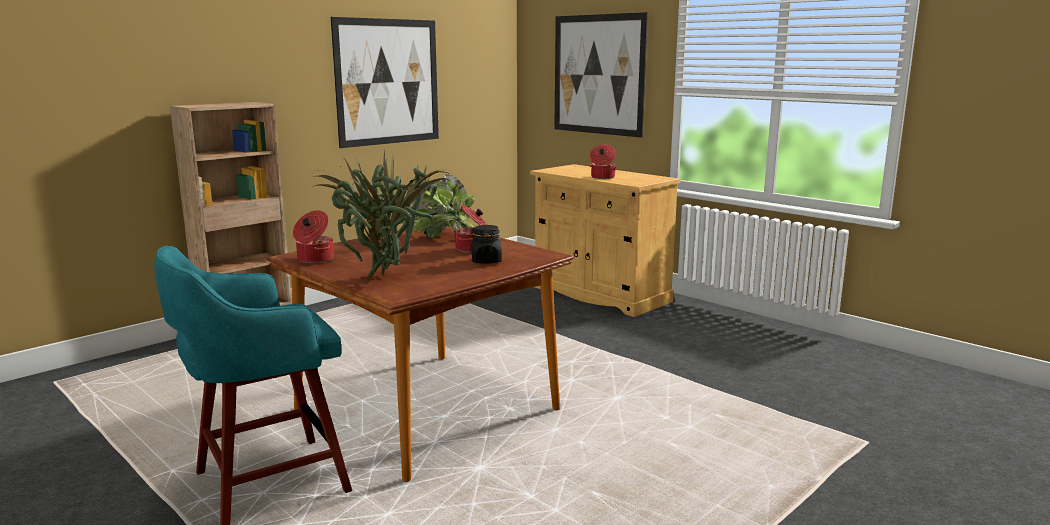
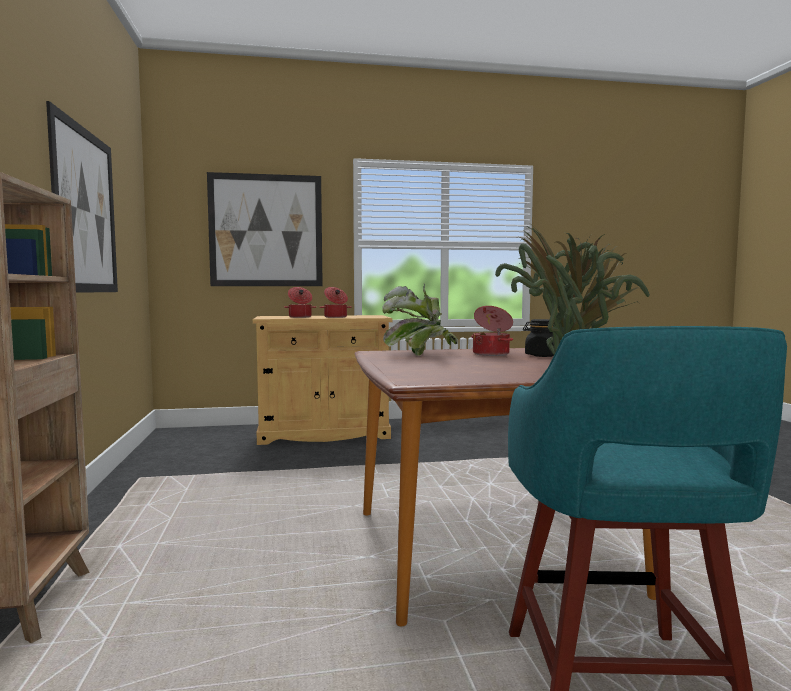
camera: 55 degrees left, 10 degrees down
cooking pot [293,210,334,263] -> cooking pot moved to [284,287,316,318]

